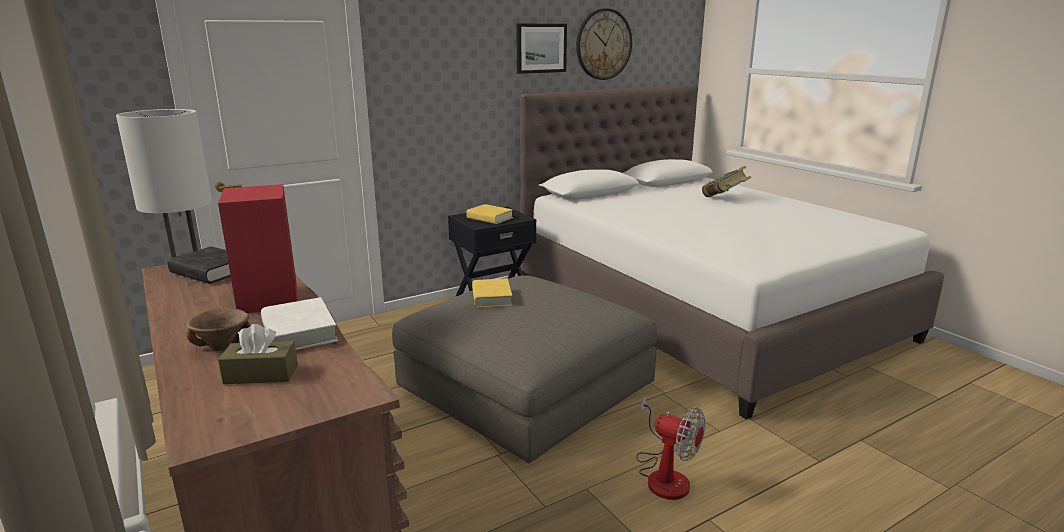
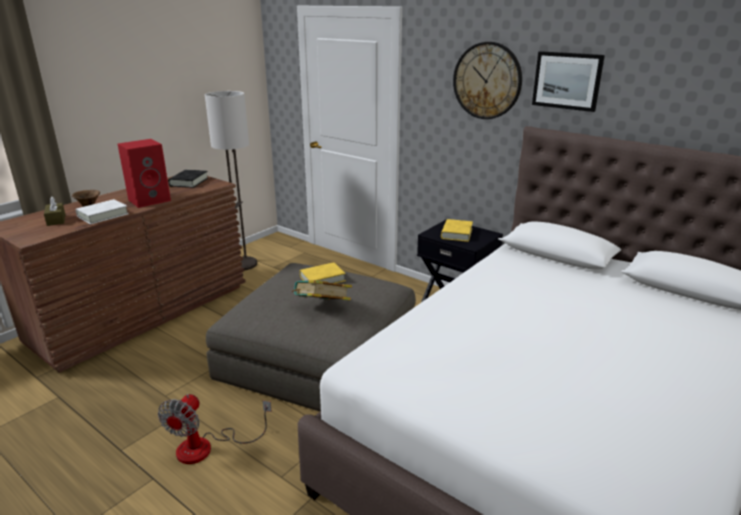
camera: 70 degrees right, 5 degrees up
wall clock [576,8,632,80] -> wall clock moved to [453,42,522,119]
book [702,166,751,197] -> book moved to [292,280,352,300]

